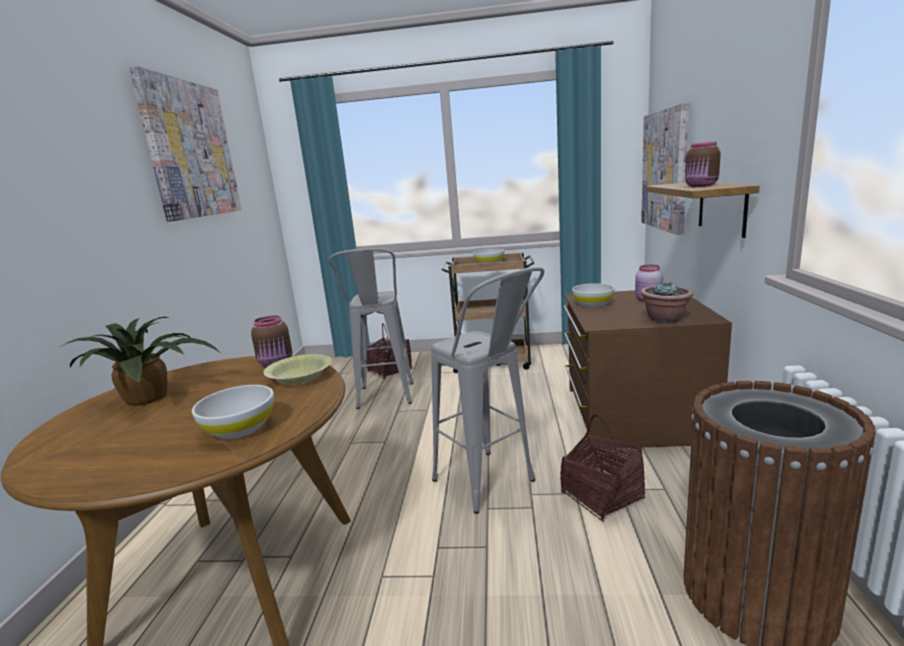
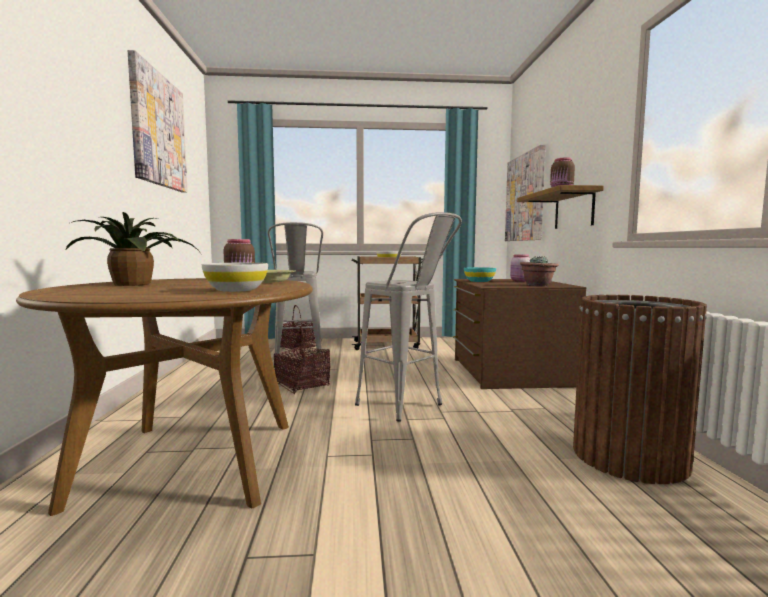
camera: 10 degrees left, 10 degrees down
basket [560,415,645,522] -> basket moved to [274,327,330,394]
white bowl [572,283,615,307] -> turquoise bowl [464,267,496,282]

